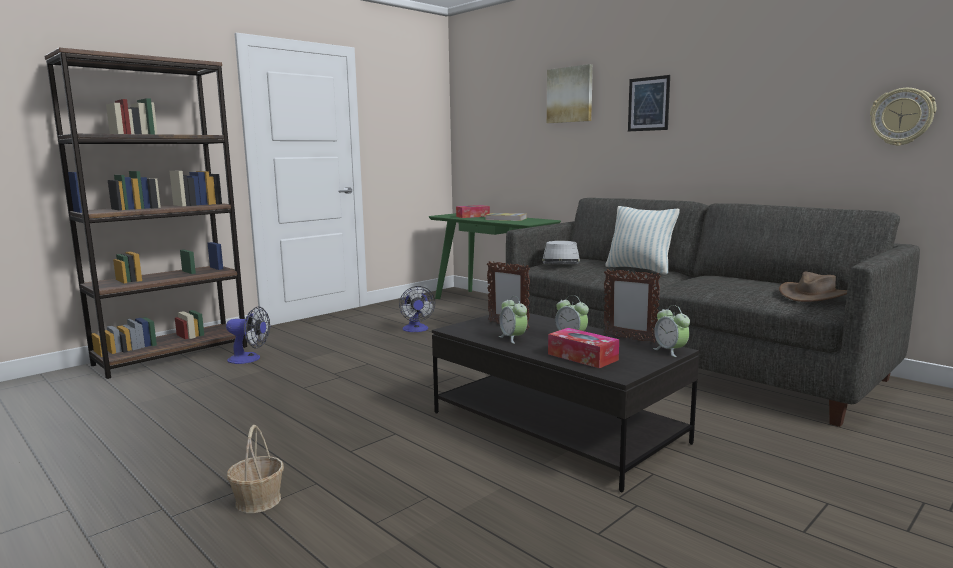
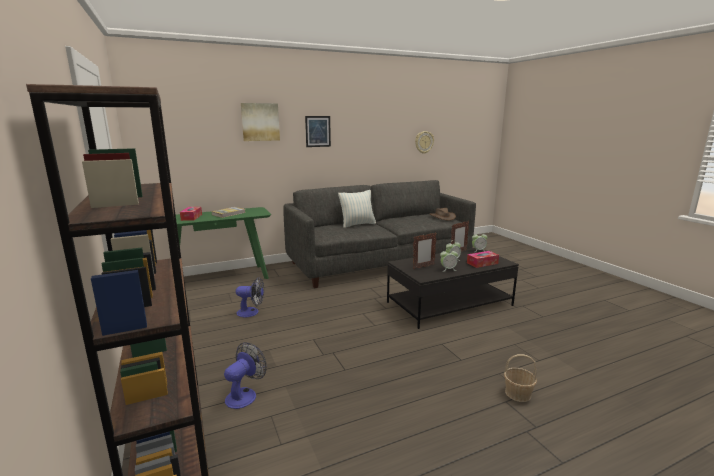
camera: 70 degrees left, 5 degrees up
grey hat [542,241,580,264] -> none

